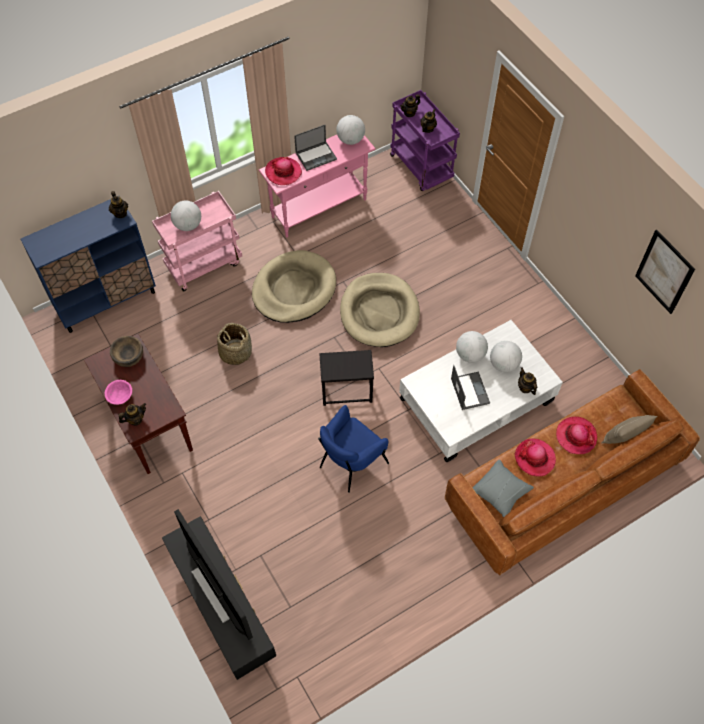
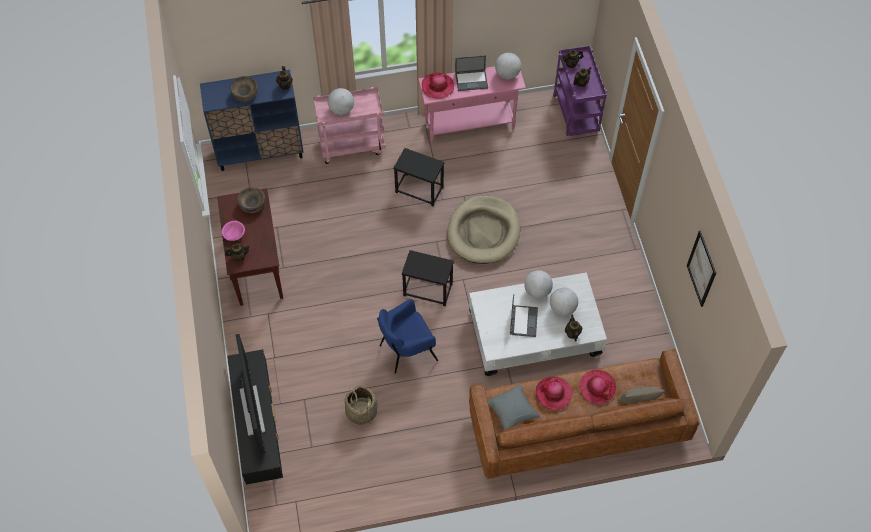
camera: 20 degrees right, 0 degrees up
basket [217,323,252,365] -> basket moved to [345,385,378,425]
beige dog bed [252,250,336,323] -> black side table [393,148,444,206]
none -> brown bowl [230,76,258,102]

